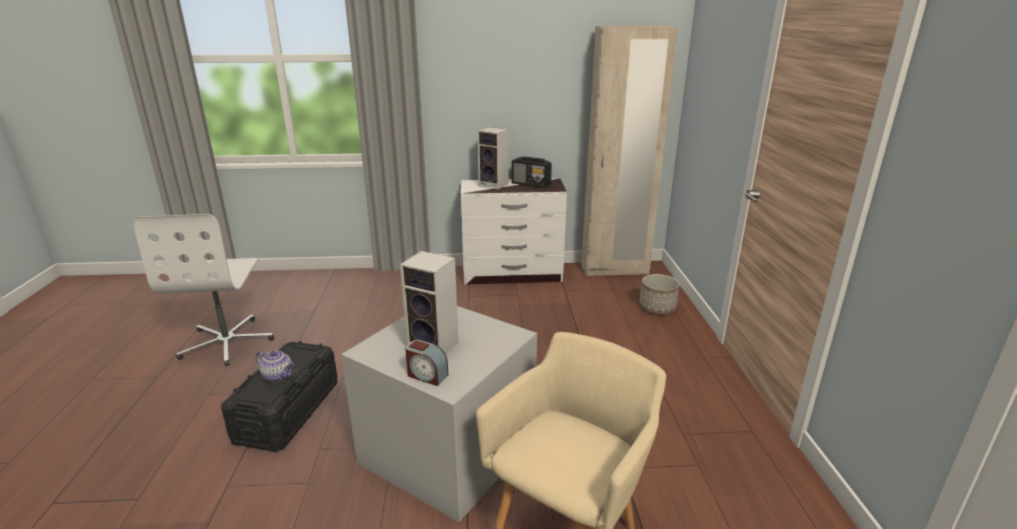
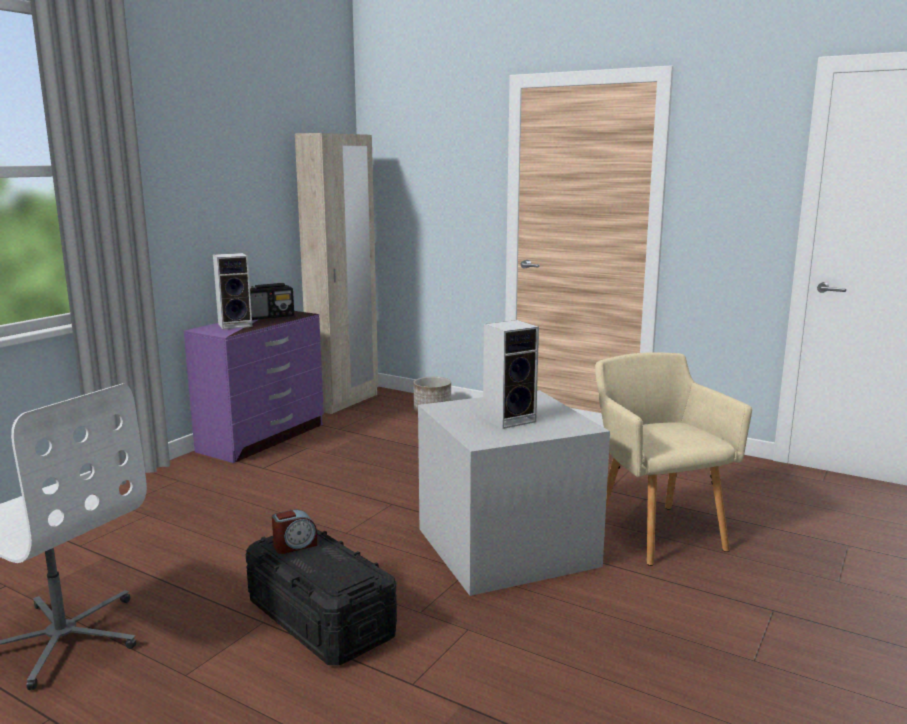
camera: 55 degrees left, 10 degrees down
teapot [256,351,294,383] -> none
alarm clock [405,340,448,386] -> alarm clock moved to [272,509,317,554]
white dresser [461,178,567,285] -> purple dresser [184,311,324,463]

